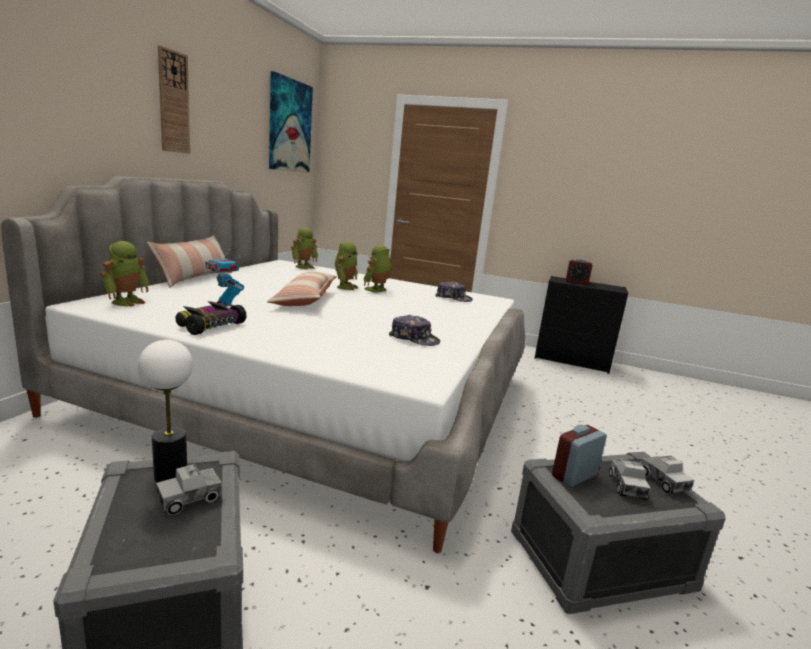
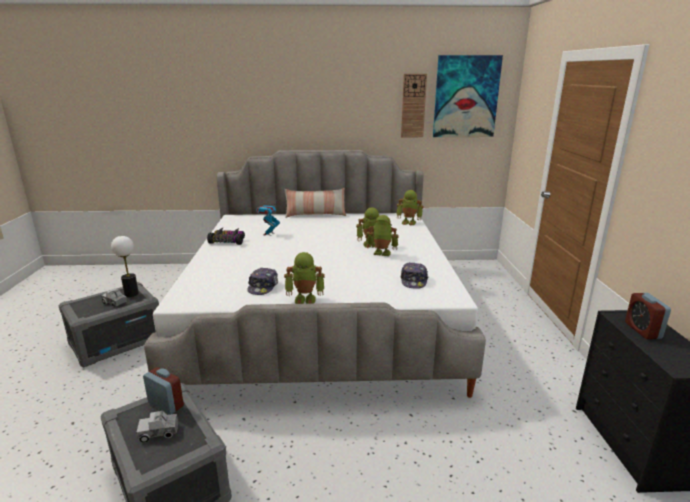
camera: 70 degrees right, 5 degrees up
toy robot [100,241,149,307] -> toy robot moved to [284,252,325,304]
wall clock [158,45,190,154] -> wall clock moved to [401,74,427,137]
pillow [267,272,337,306] -> none
toy truck [641,455,694,494] -> none

